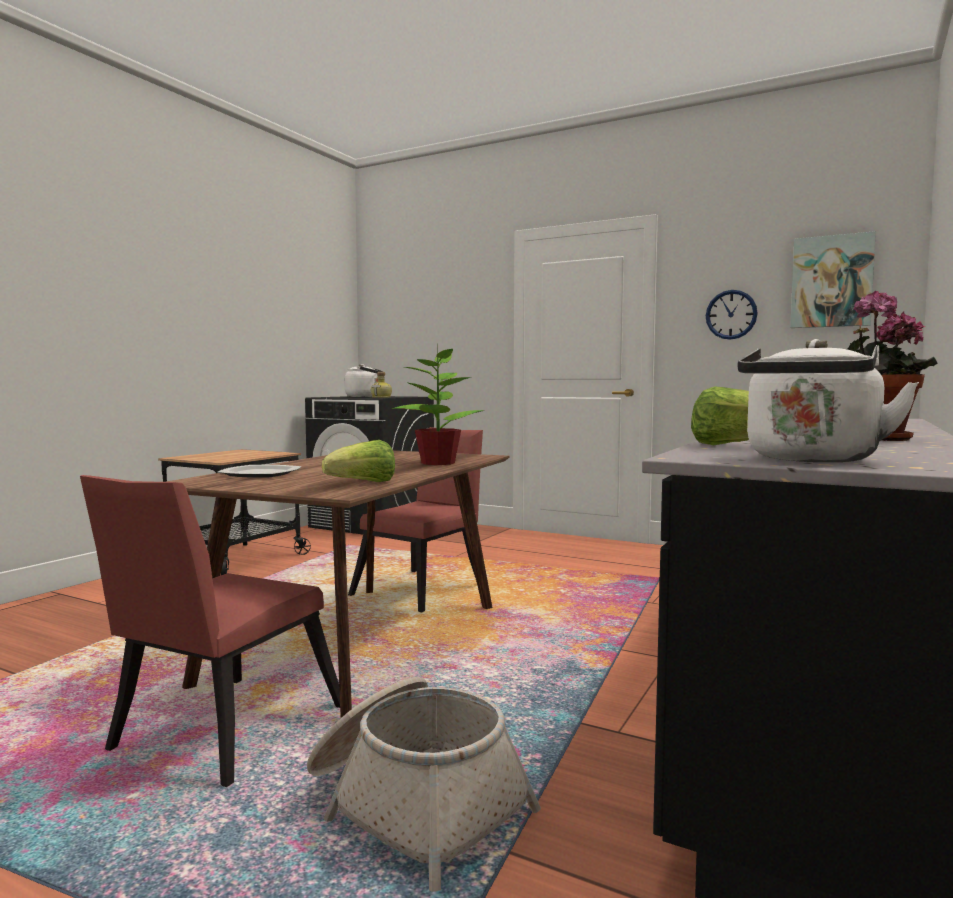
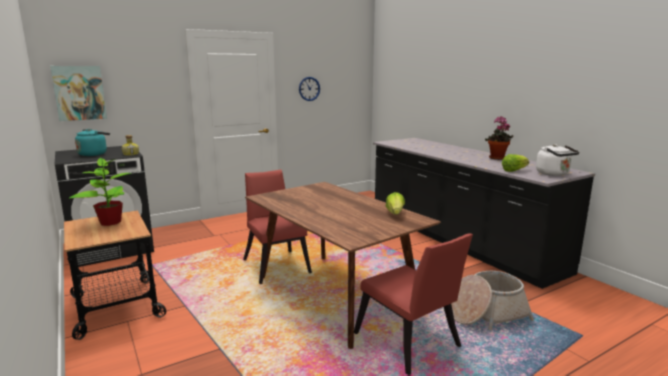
camera: 60 degrees left, 10 degrees up
plate [217,465,301,478] -> none
white kettle [345,364,383,397] -> turquoise kettle [75,129,110,156]
potted plant [392,345,484,465] -> potted plant moved to [70,157,131,226]
picture [790,231,876,328] -> picture moved to [50,66,107,121]

